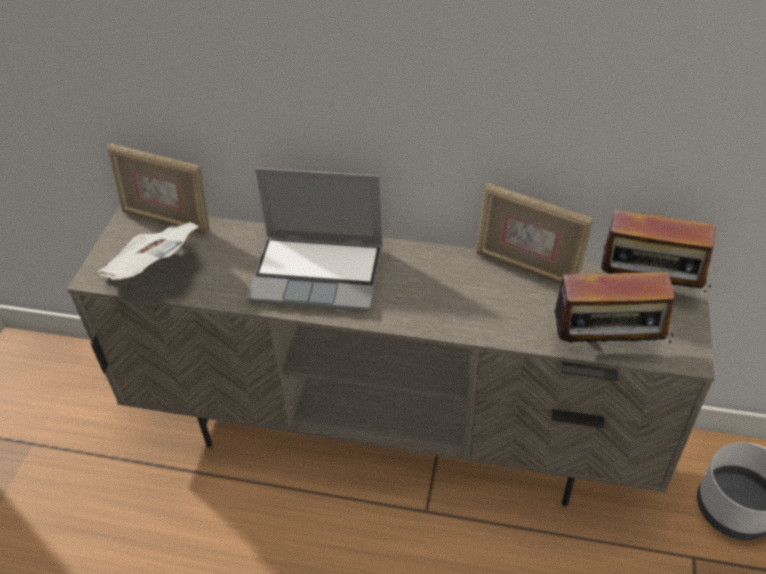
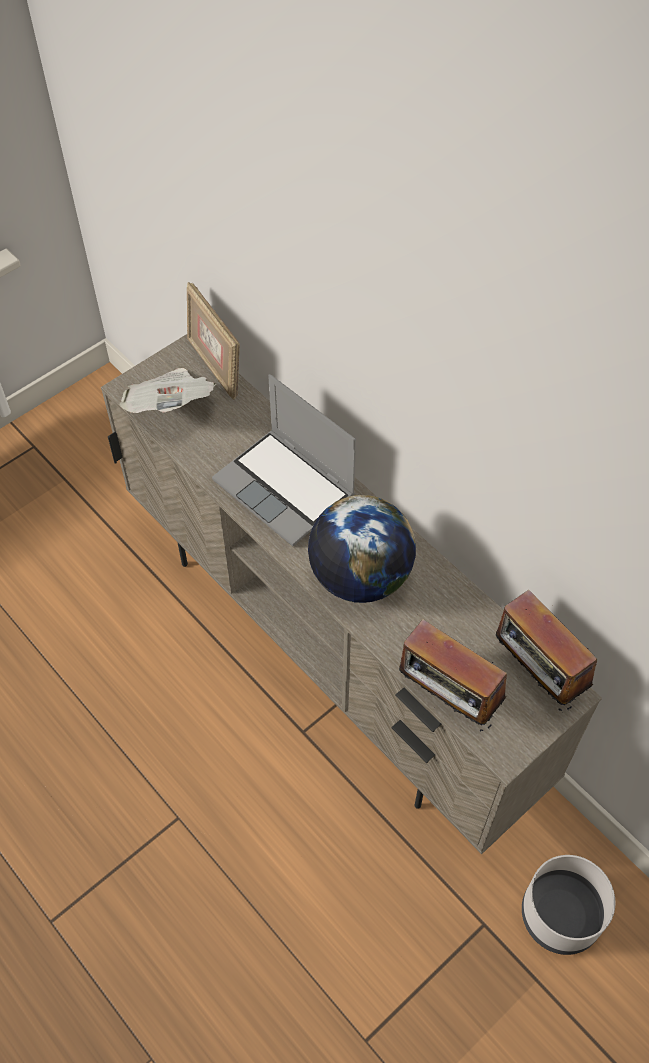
camera: 35 degrees right, 10 degrees up
picture frame [476,183,593,284] -> none
none -> globe [308,495,416,603]

